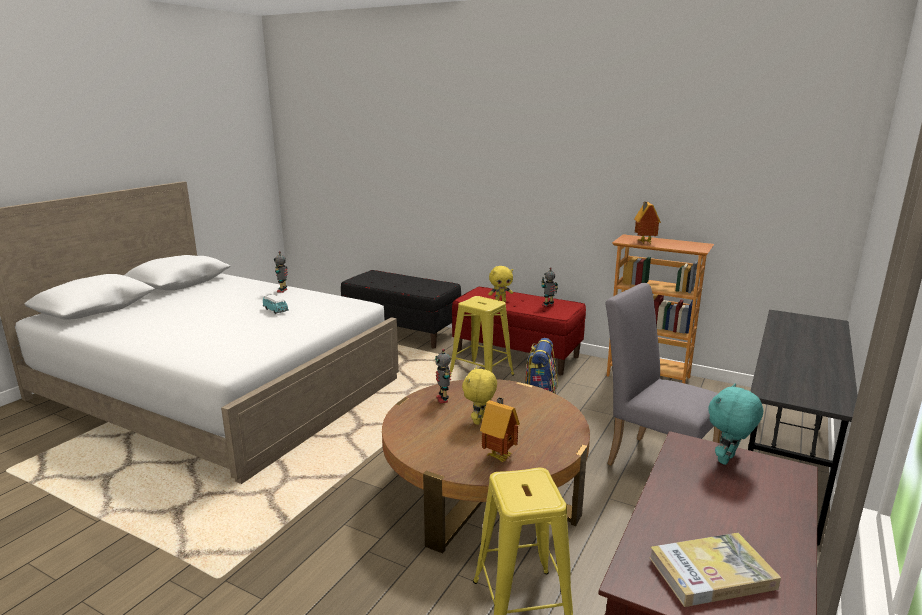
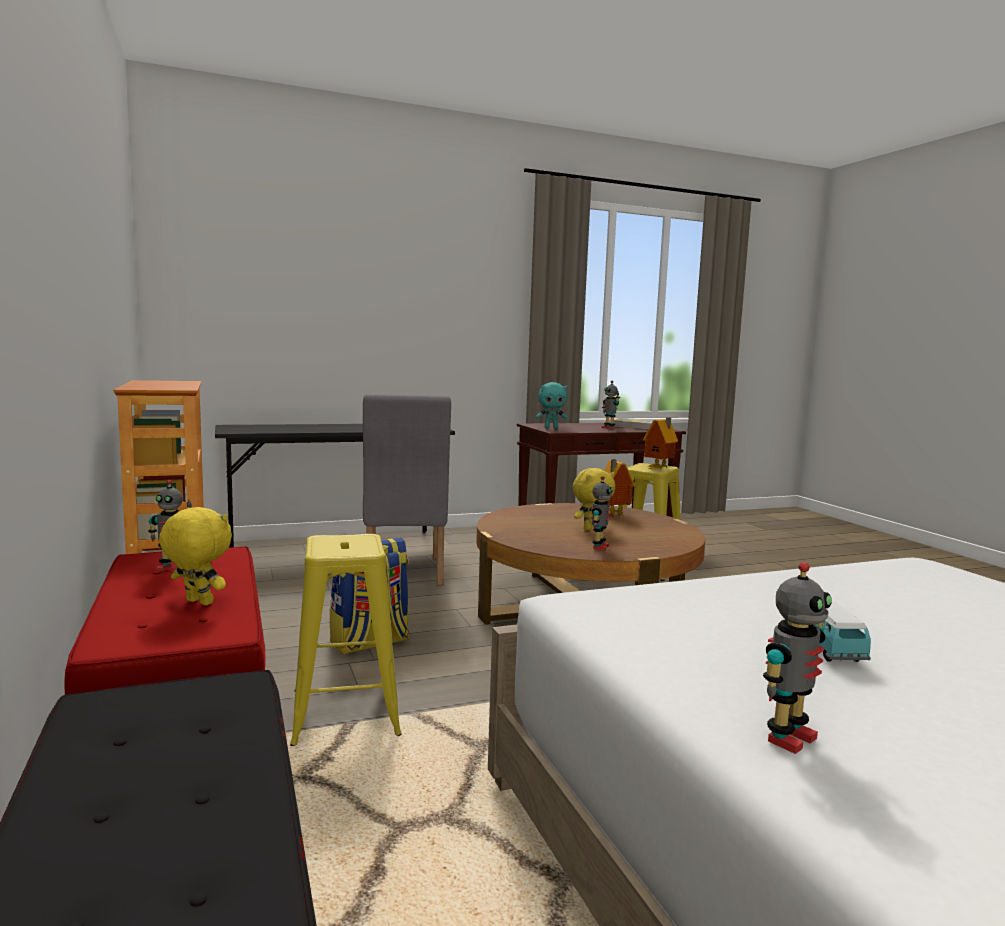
camera: 140 degrees left, 10 degrees down
toy house [634,202,661,244] -> toy house moved to [643,417,678,469]
none -> toy robot [602,380,620,429]

